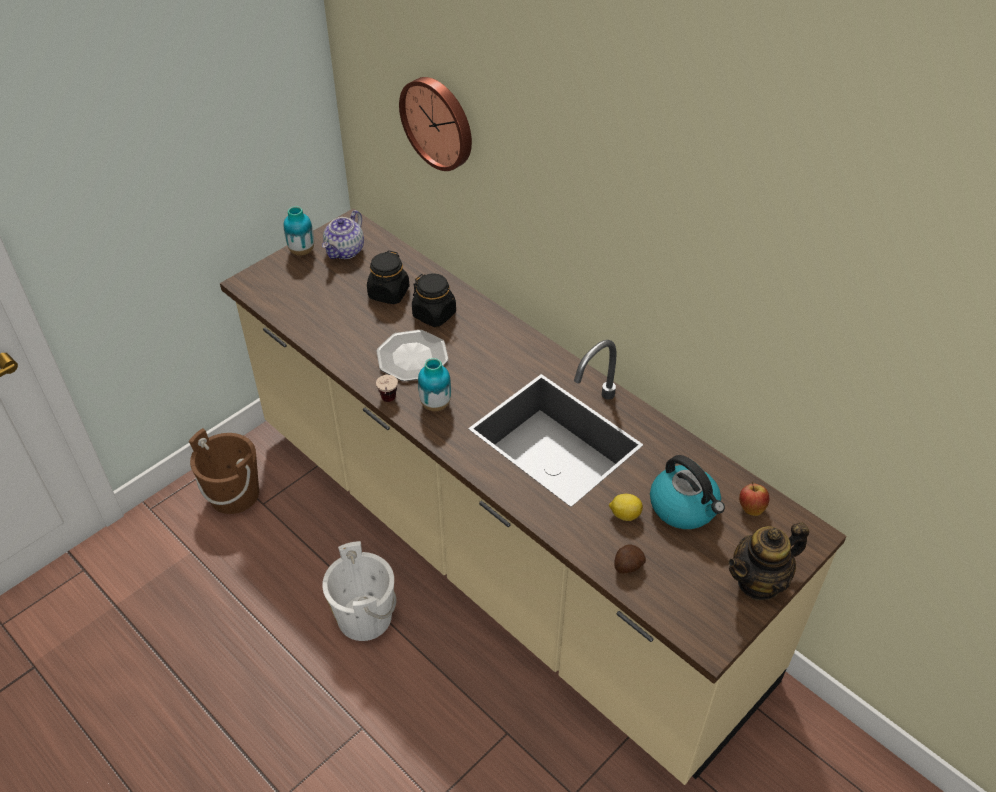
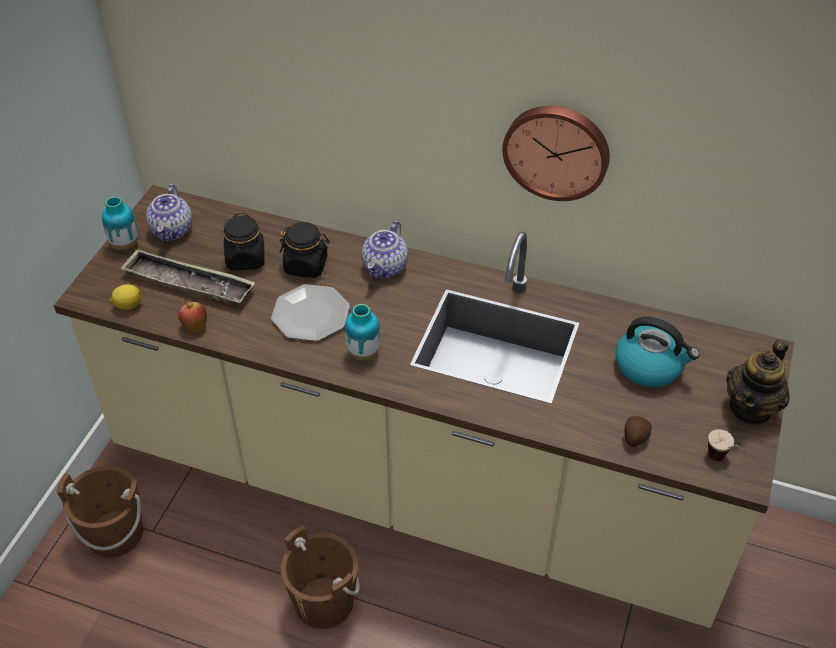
camera: 25 degrees left, 0 degrees up
white bucket [322,541,396,641] -> brown bucket [280,525,360,629]
cup [376,375,398,402] -> cup moved to [708,429,748,461]
wall clock [399,77,472,171] -> wall clock moved to [502,106,610,201]
lemon [609,494,643,521] -> lemon moved to [110,284,141,310]
apple [739,482,769,516] -> apple moved to [178,300,207,332]
none -> tray [120,250,255,304]
none -> teapot [362,220,408,279]

